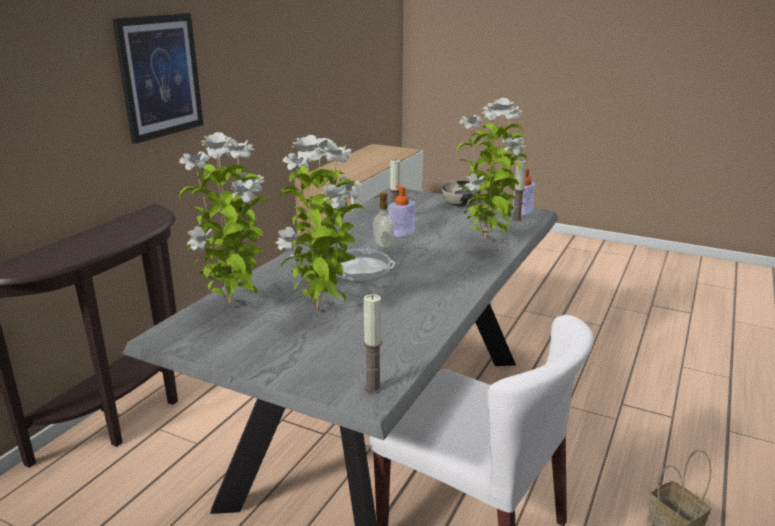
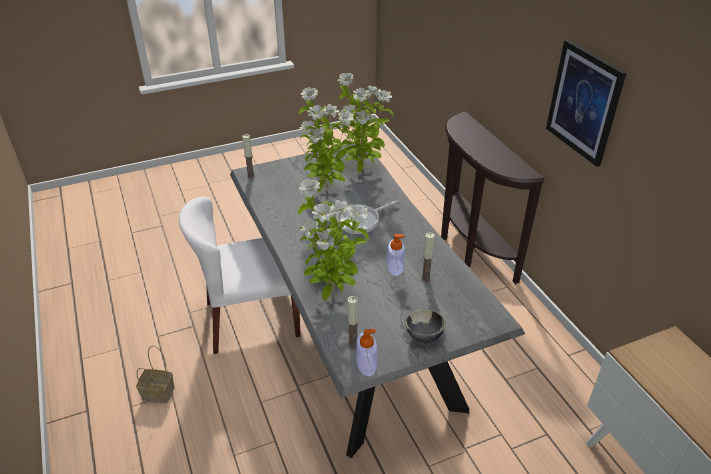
camera: 130 degrees right, 15 degrees up
soap dispenser [373,193,394,248] -> none

